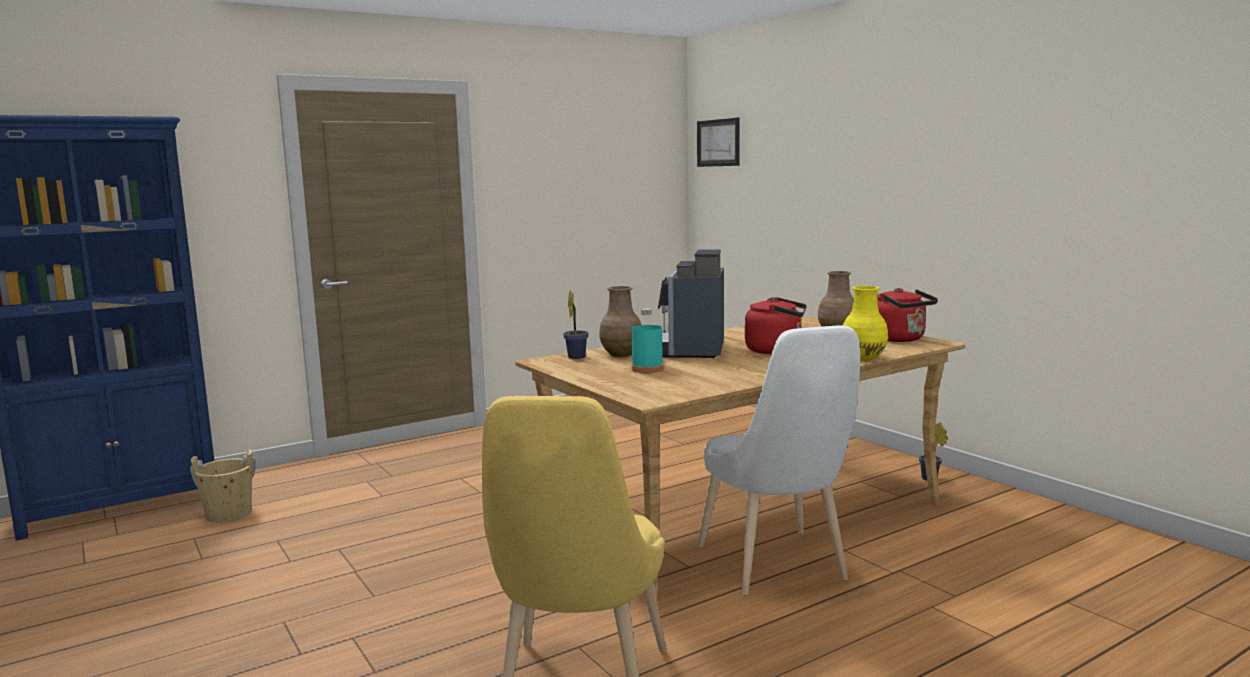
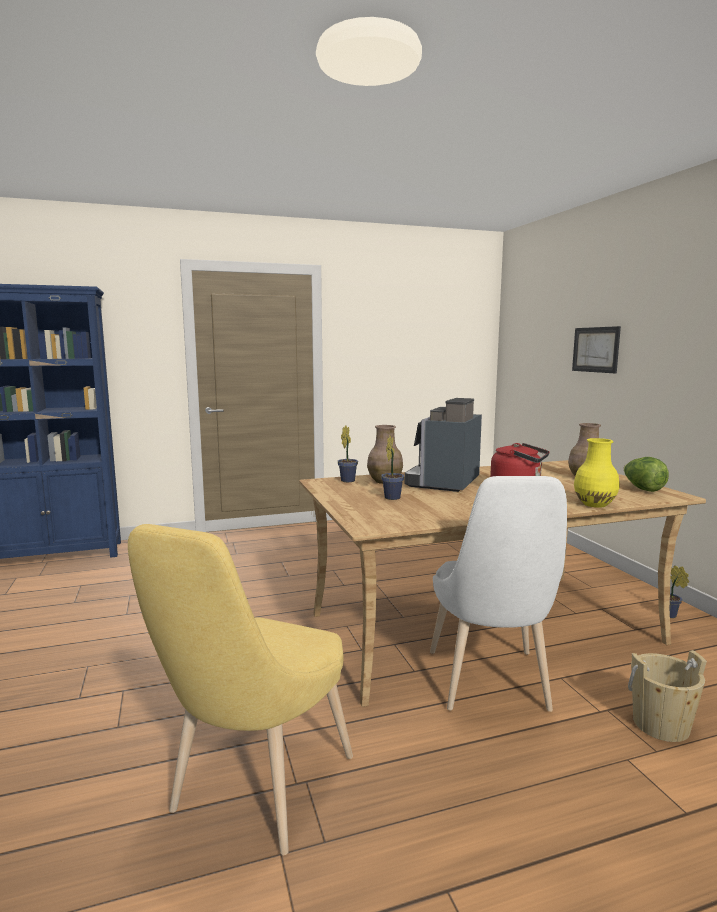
camera: 15 degrees right, 0 degrees up
beige bucket [190,449,256,523] -> beige bucket moved to [628,650,707,742]
turquoise bottle [631,309,663,373] -> potted plant [381,435,404,500]
picture [697,118,740,167] -> picture moved to [572,326,621,373]
red kettle [877,288,938,342] -> lettuce [623,457,669,492]

